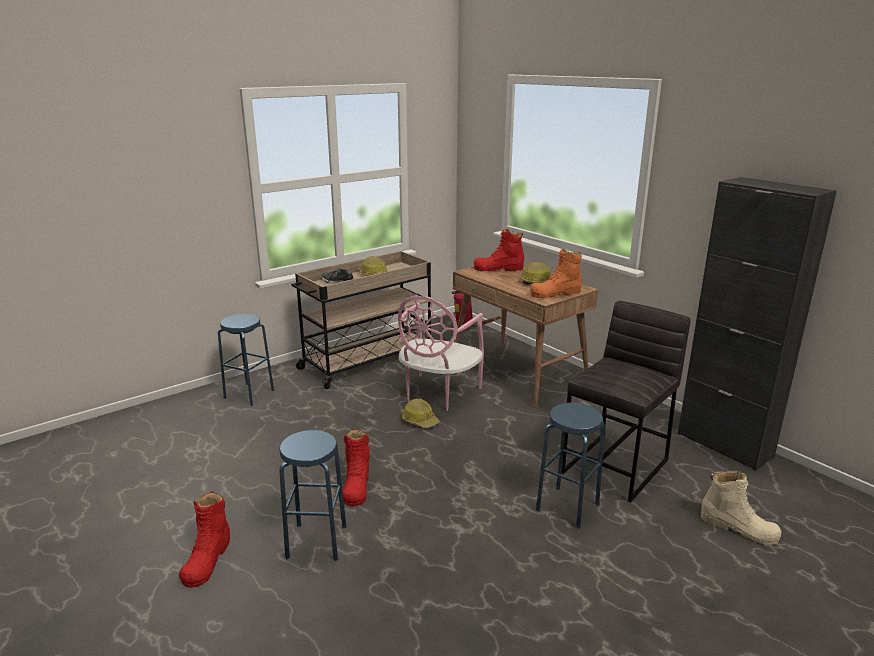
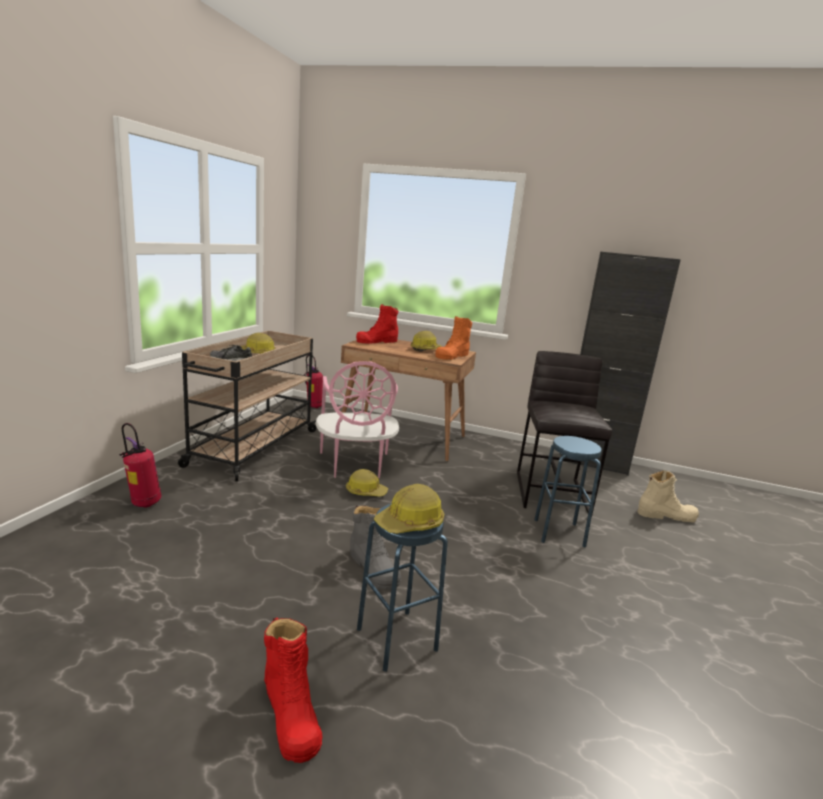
camera: 35 degrees left, 5 degrees down
blue stool [218,314,274,406] -> fire extinguisher [119,423,161,507]
red boot [343,429,370,506] -> grey boot [350,505,401,590]
none -> hard hat [374,484,444,534]

